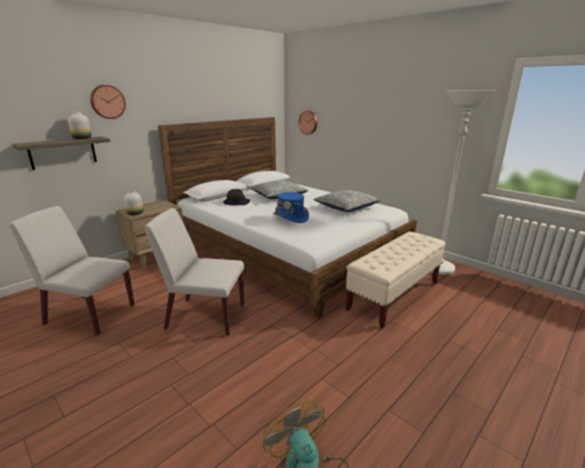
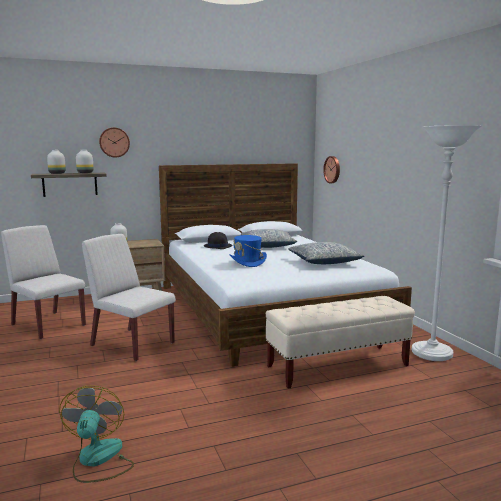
camera: 25 degrees right, 10 degrees down
none -> white vase [47,150,66,174]

